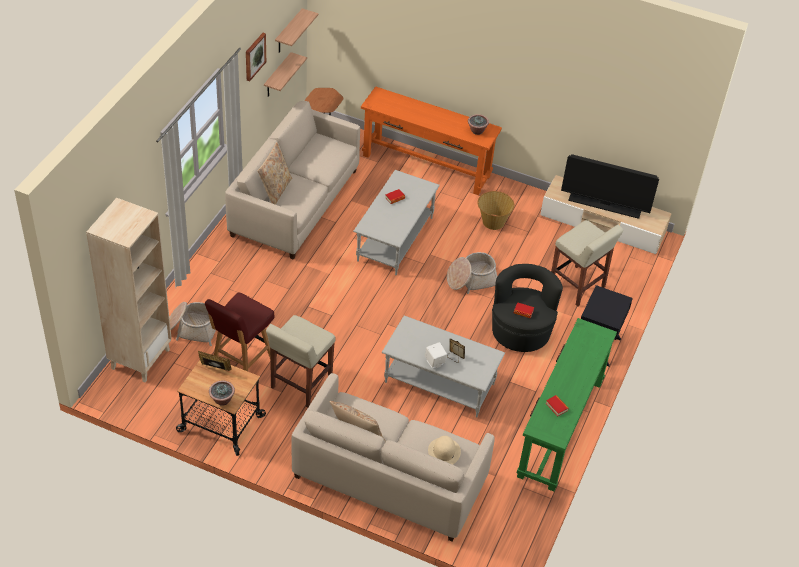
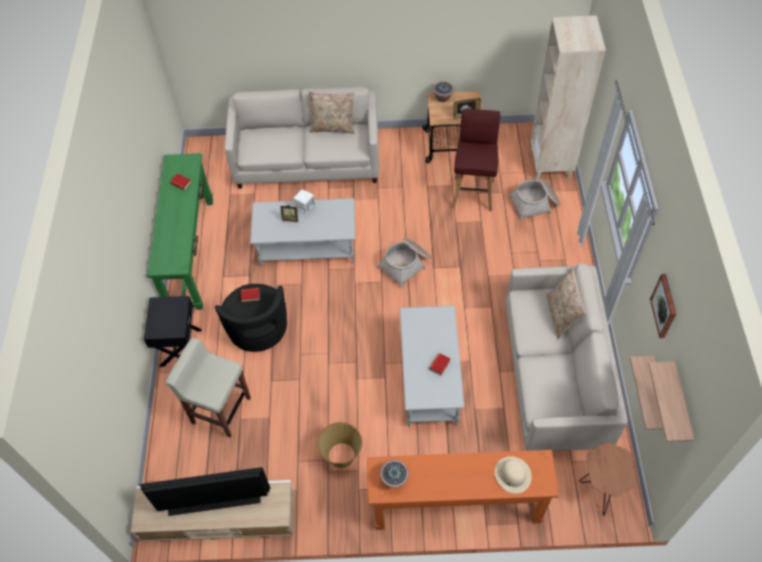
camera: 160 degrees right, 10 degrees up
beige stool [266,315,336,407] -> none
beige hat [428,436,461,465] -> beige hat moved to [495,456,532,494]
basket [447,252,497,294] -> basket moved to [377,238,431,288]

